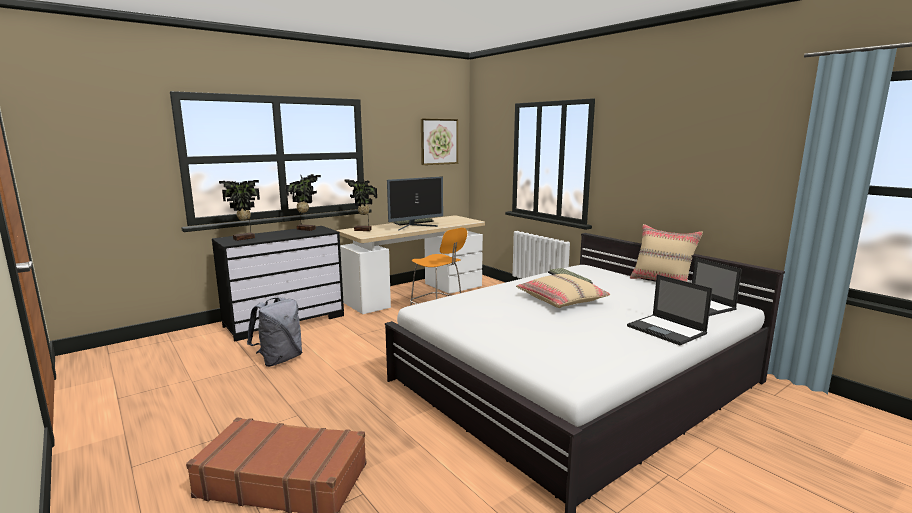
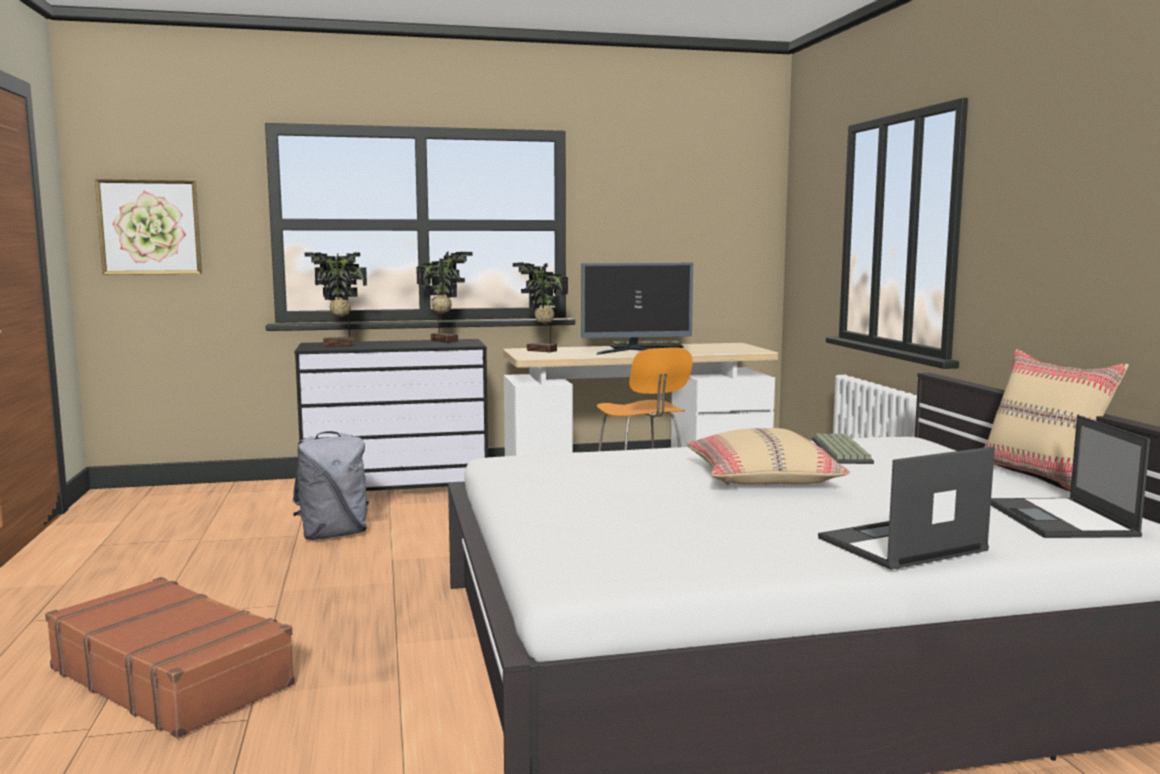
camera: 25 degrees right, 5 degrees down
picture [421,119,458,165] -> picture moved to [95,179,202,275]
laptop [627,274,712,345] -> laptop turned 75 degrees clockwise [818,446,995,570]

